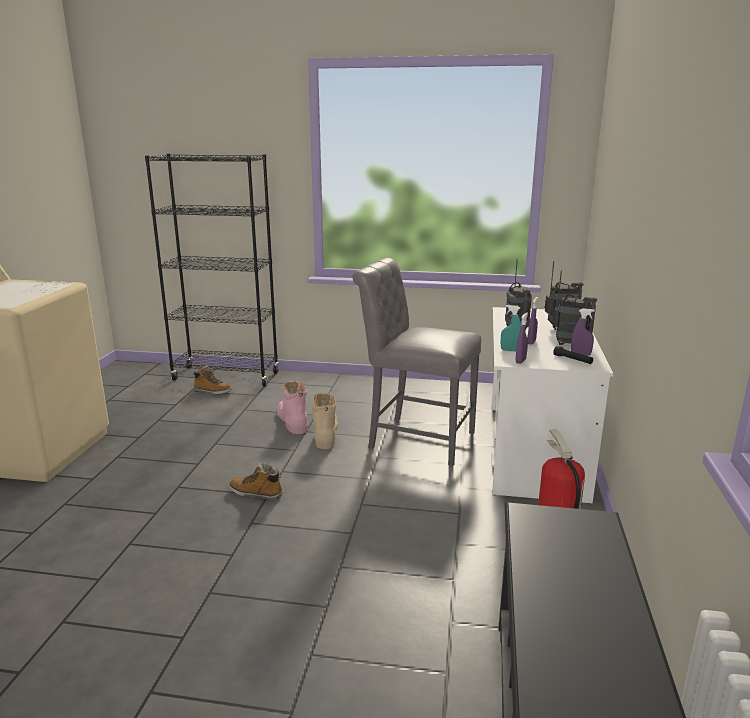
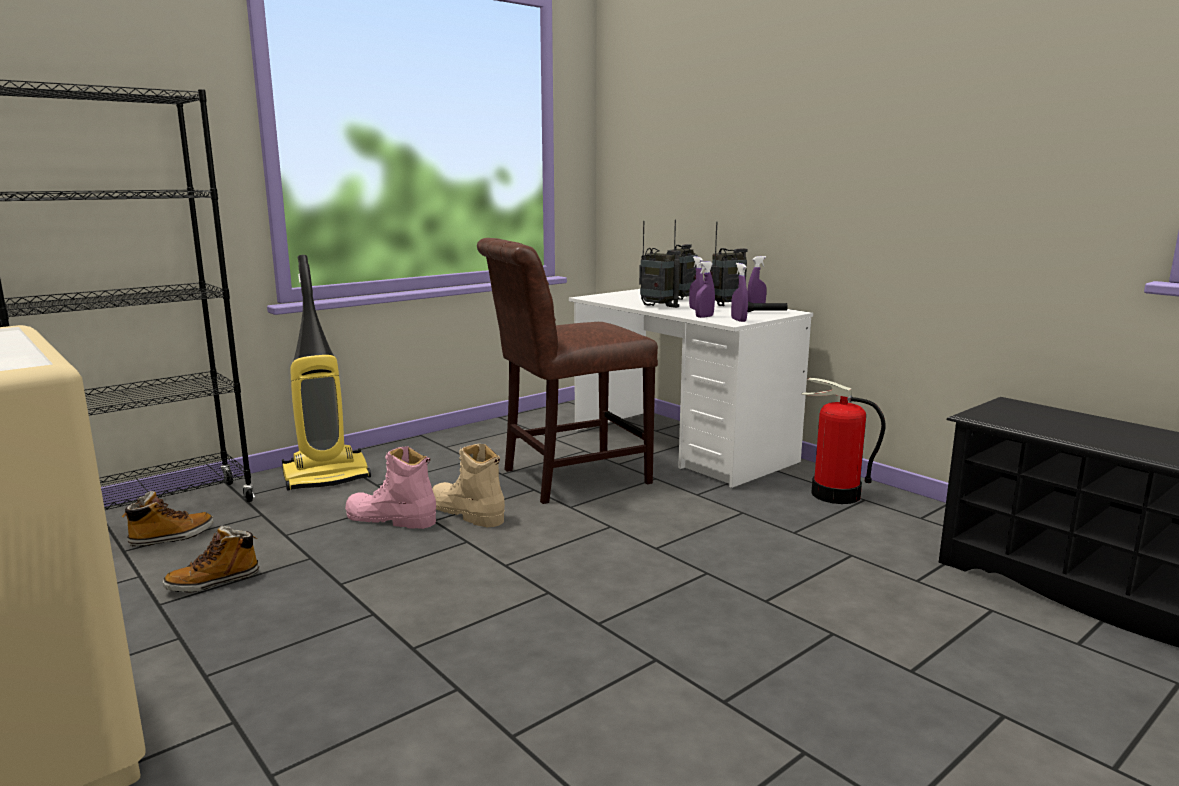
camera: 50 degrees left, 5 degrees down
boot [229,462,282,500] -> boot moved to [163,526,259,593]
grey chair [352,258,481,466] -> brown chair [477,238,658,504]
turquoise spray bottle [501,305,521,351] -> purple spray bottle [695,261,715,318]
none -> vacuum cleaner [282,255,371,491]

